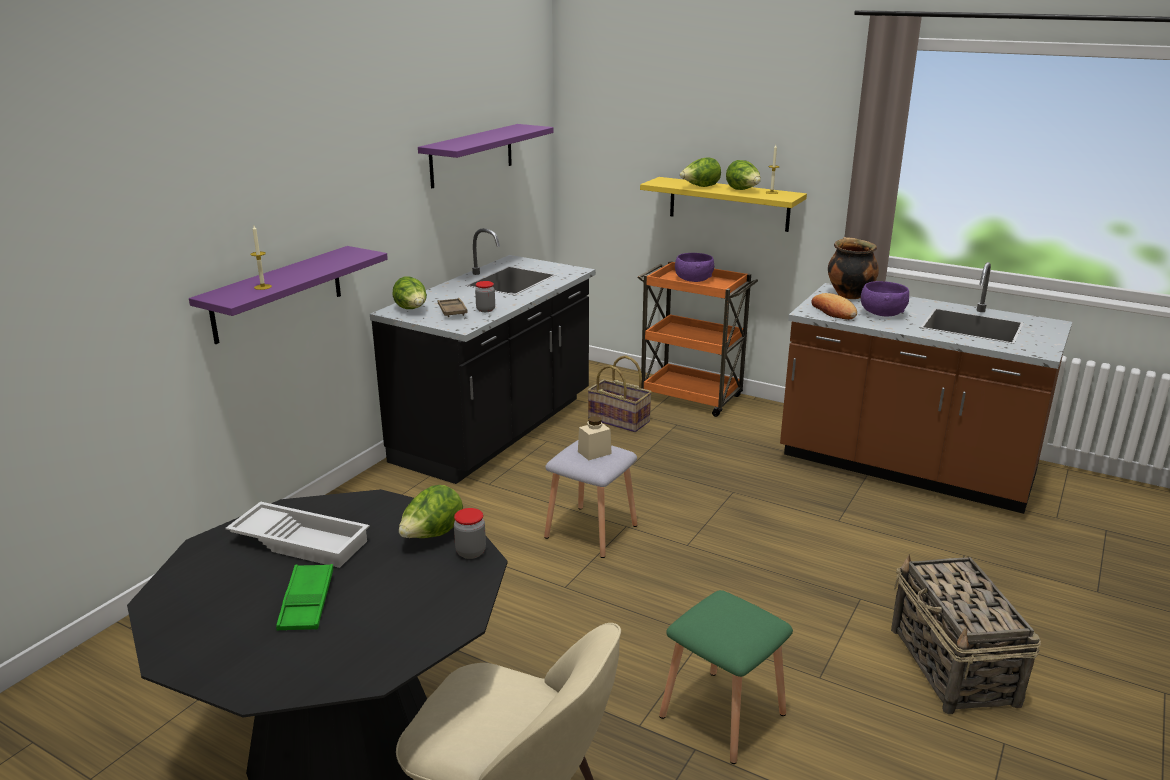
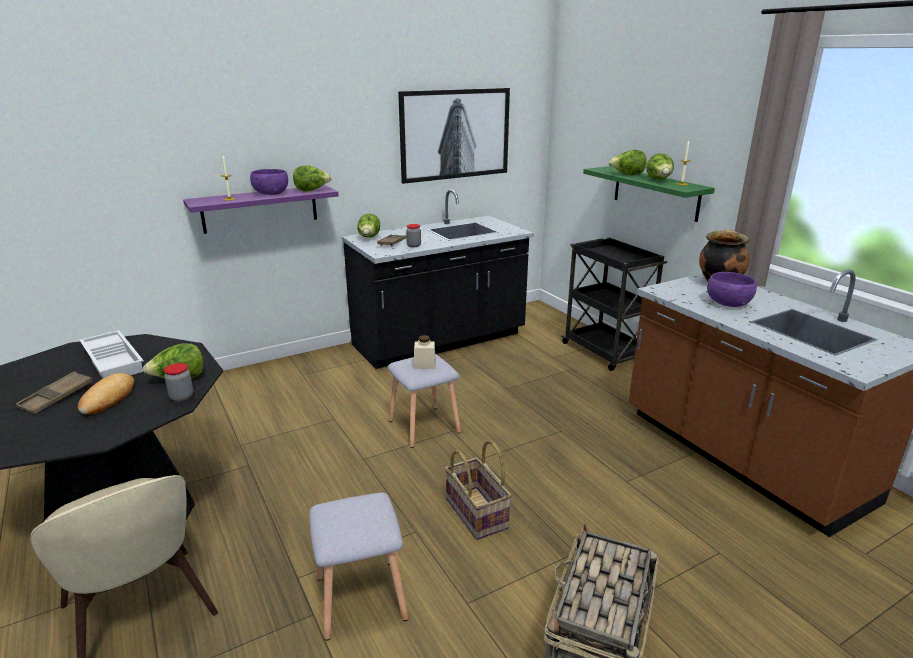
camera: 30 degrees right, 0 degrees up
green tray [276,564,333,630] -> brown tray [16,371,93,415]
purple shelf [418,124,554,188] -> picture [398,88,510,184]
basket [587,356,652,432] -> basket moved to [445,440,512,540]
orange cart [638,261,758,417] -> black cart [562,237,667,371]
yellow shelf [640,177,807,232] -> green shelf [583,166,715,222]
green stool [659,590,793,764] -> grey stool [309,492,408,641]
purple bowl [675,253,714,282] -> purple bowl moved to [250,169,288,195]
bread [812,293,857,320] -> bread moved to [78,373,134,415]
none -> lettuce [293,165,332,191]

